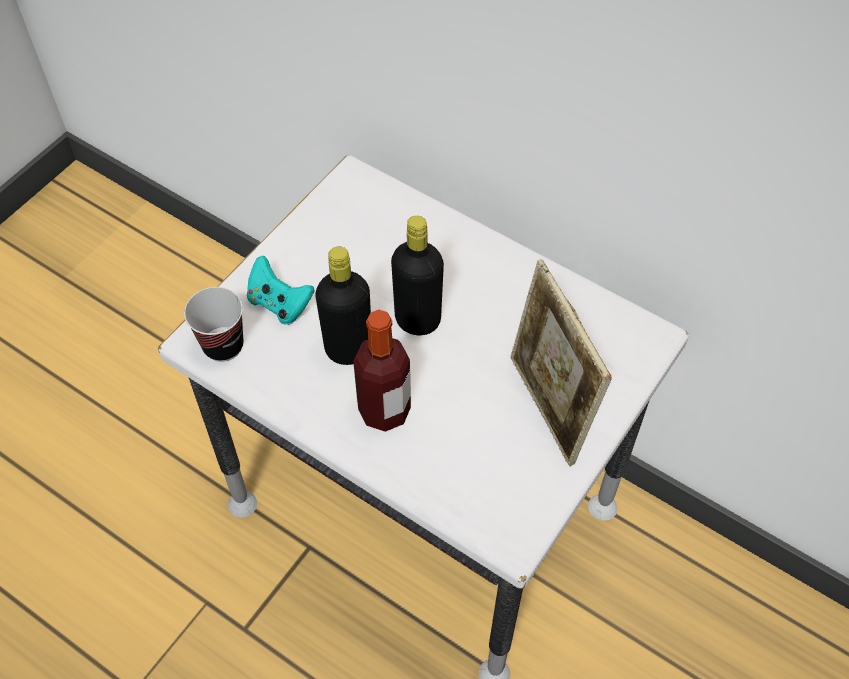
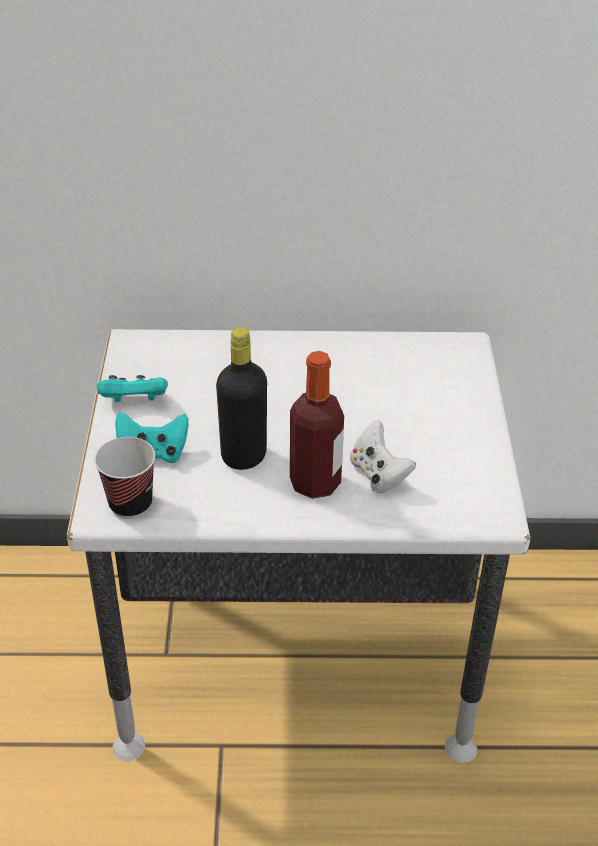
camera: 35 degrees left, 15 degrees down
black bottle [391,216,444,335] -> none
picture frame [510,259,612,466] -> none
none -> turquoise game controller [97,375,168,402]
none -> white game controller [350,420,416,493]

